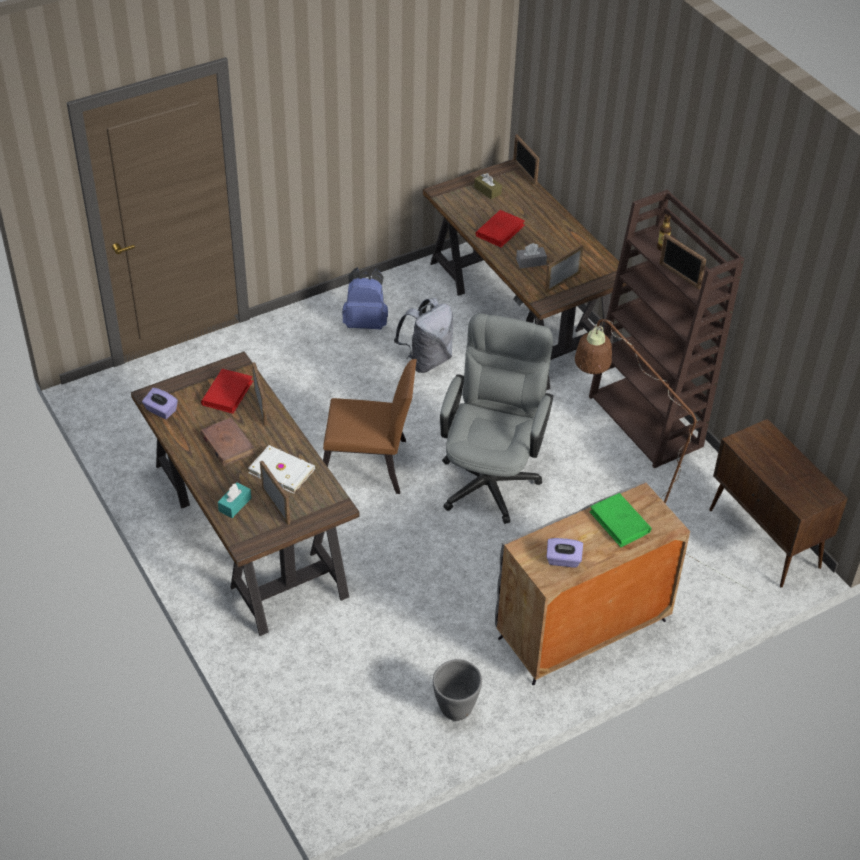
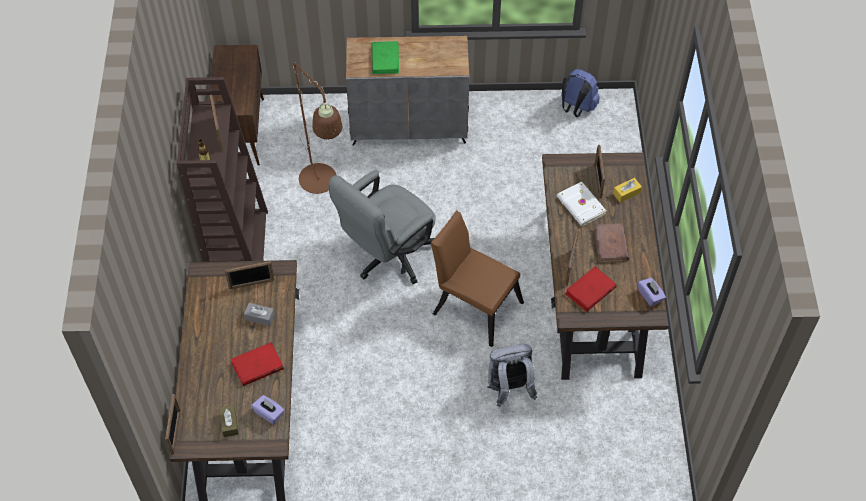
camera: 150 degrees left, 10 degrees up
turquoise tissue box [218,482,251,518] -> yellow tissue box [613,178,642,203]
blue backpack [342,267,388,329] -> blue backpack moved to [561,69,600,117]
grey backpack [394,298,453,373] -> grey backpack moved to [487,344,537,407]
grey planter [433,659,482,721] -> none
purple tissue box [547,538,583,567] -> purple tissue box moved to [251,395,285,425]

